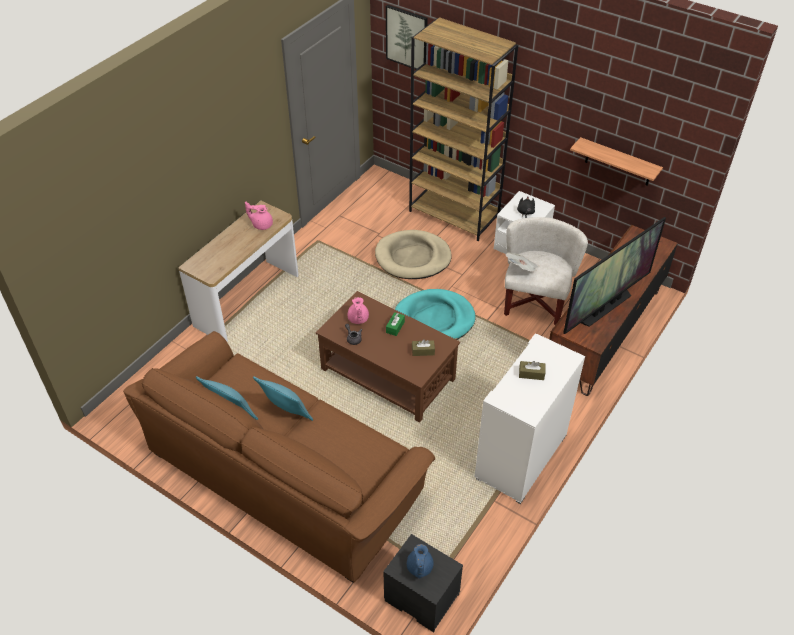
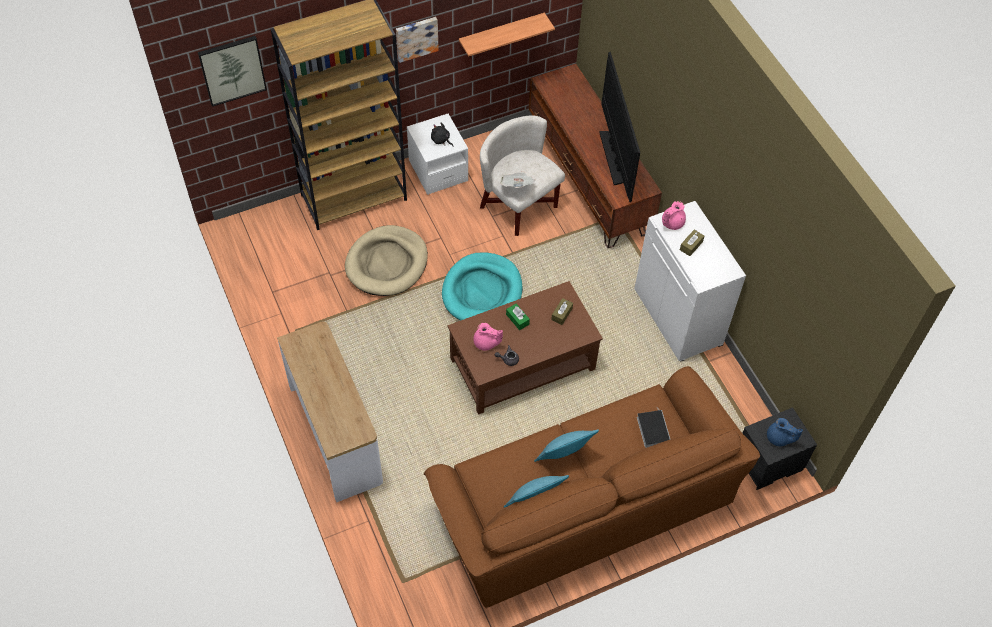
camera: 60 degrees left, 10 degrees up
pink teapot [245,201,273,230] -> pink teapot moved to [662,201,686,230]
none -> picture [396,17,439,63]
none -> book [637,408,670,448]

